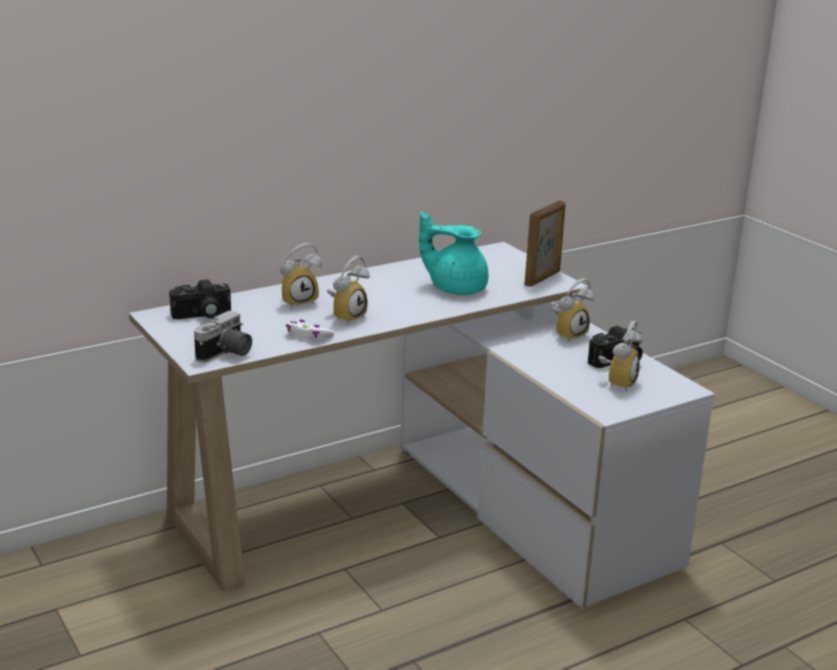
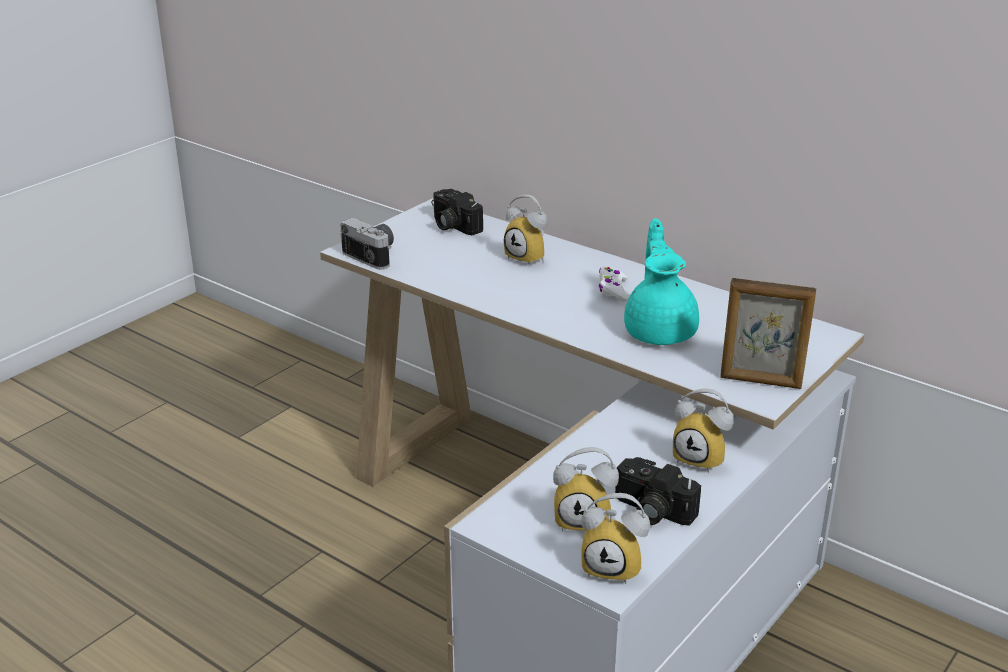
camera: 70 degrees right, 5 degrees up
camera [194,311,252,363] -> camera turned 150 degrees counterclockwise [340,218,394,270]
white game controller [286,319,334,340] -> white game controller moved to [599,267,629,302]
alarm clock [326,256,370,325] -> alarm clock moved to [581,493,650,584]

